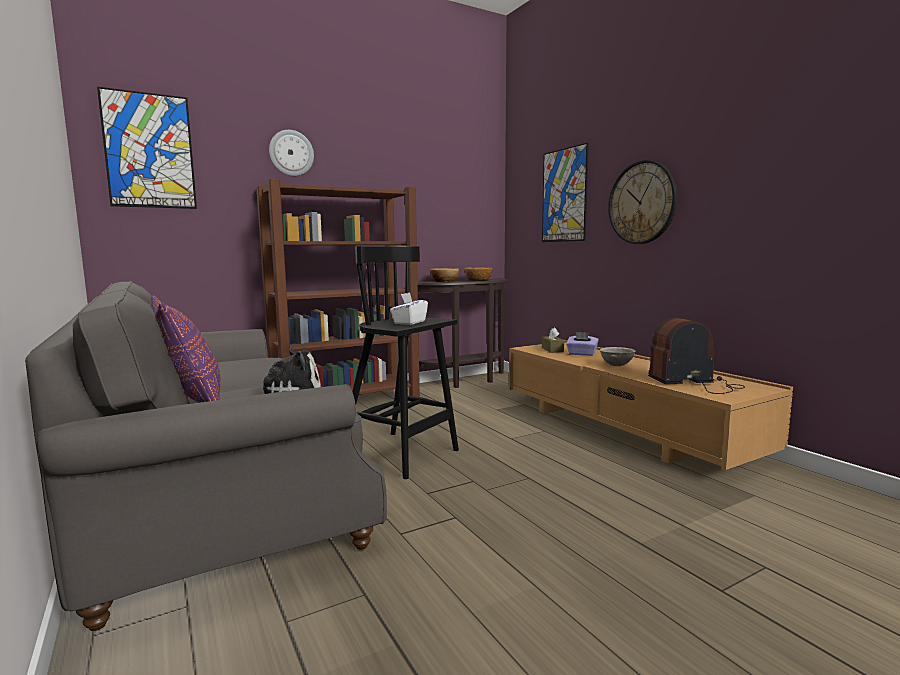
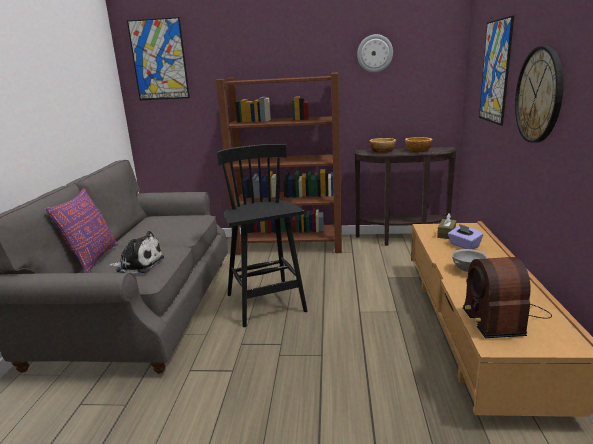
camera: 35 degrees right, 10 degrees up
wall clock [269,130,314,176] -> wall clock moved to [357,34,393,72]
white tissue box [390,292,428,325] -> none
radio [648,317,745,394] -> radio turned 120 degrees counterclockwise [463,257,552,338]

